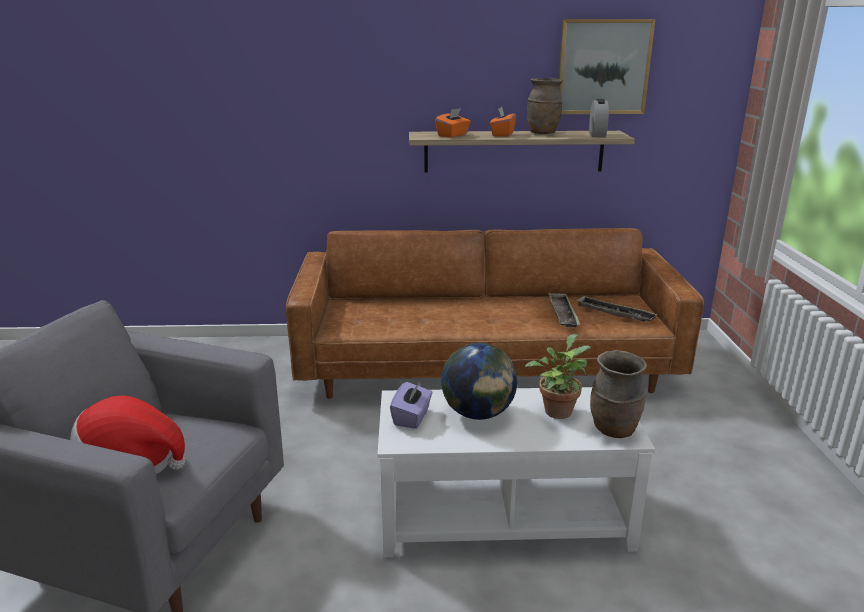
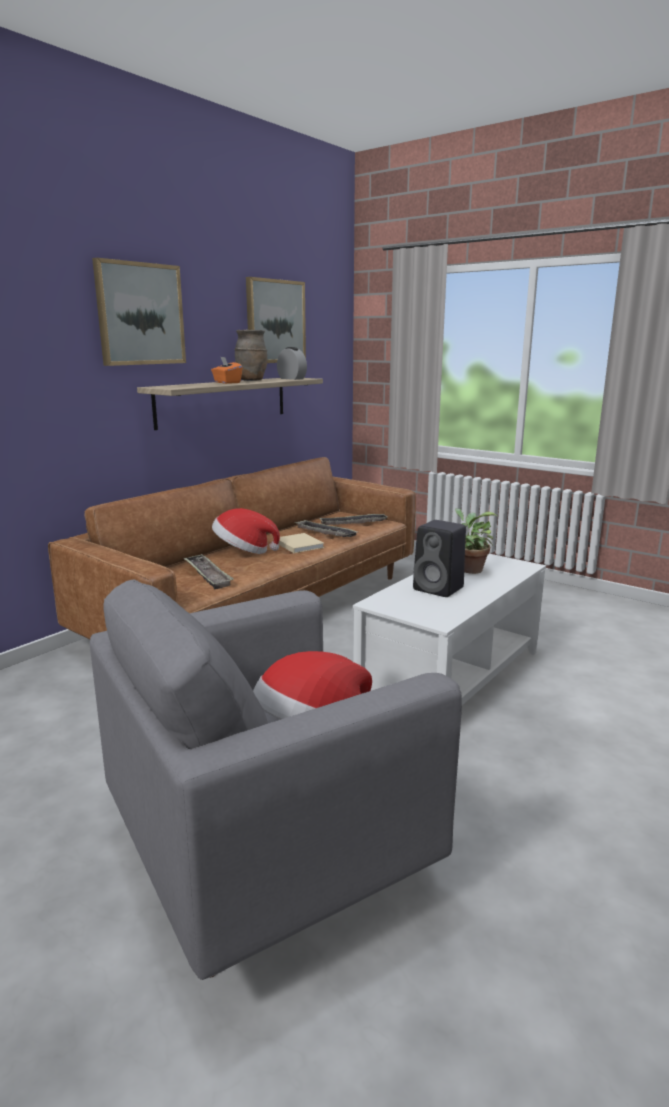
camera: 50 degrees left, 5 degrees down
purple tissue box [390,382,433,429] -> none
orange tissue box [435,108,471,138] -> none
globe [441,343,517,420] -> black speaker [413,520,466,597]
brown vase [590,350,647,438] -> none
none -> picture [92,258,186,366]
none -> tray [183,554,234,589]
none -> hat [212,508,280,554]
none -> beige book [278,533,324,553]

